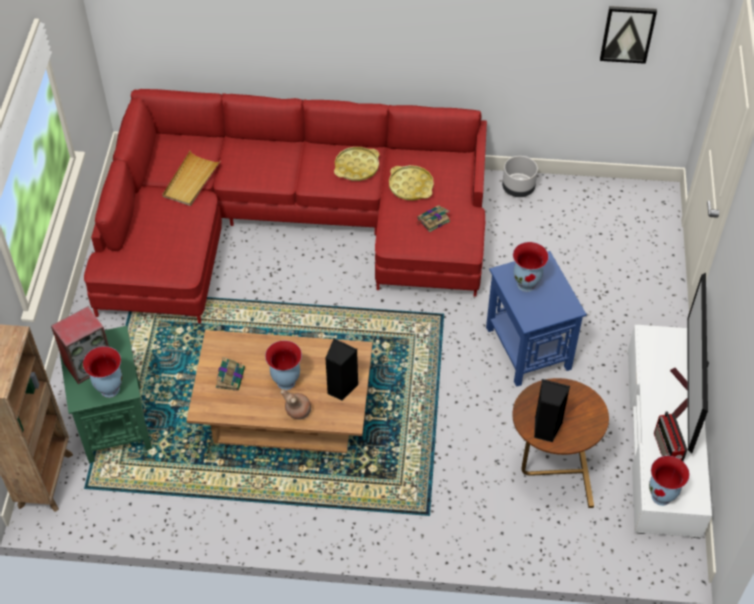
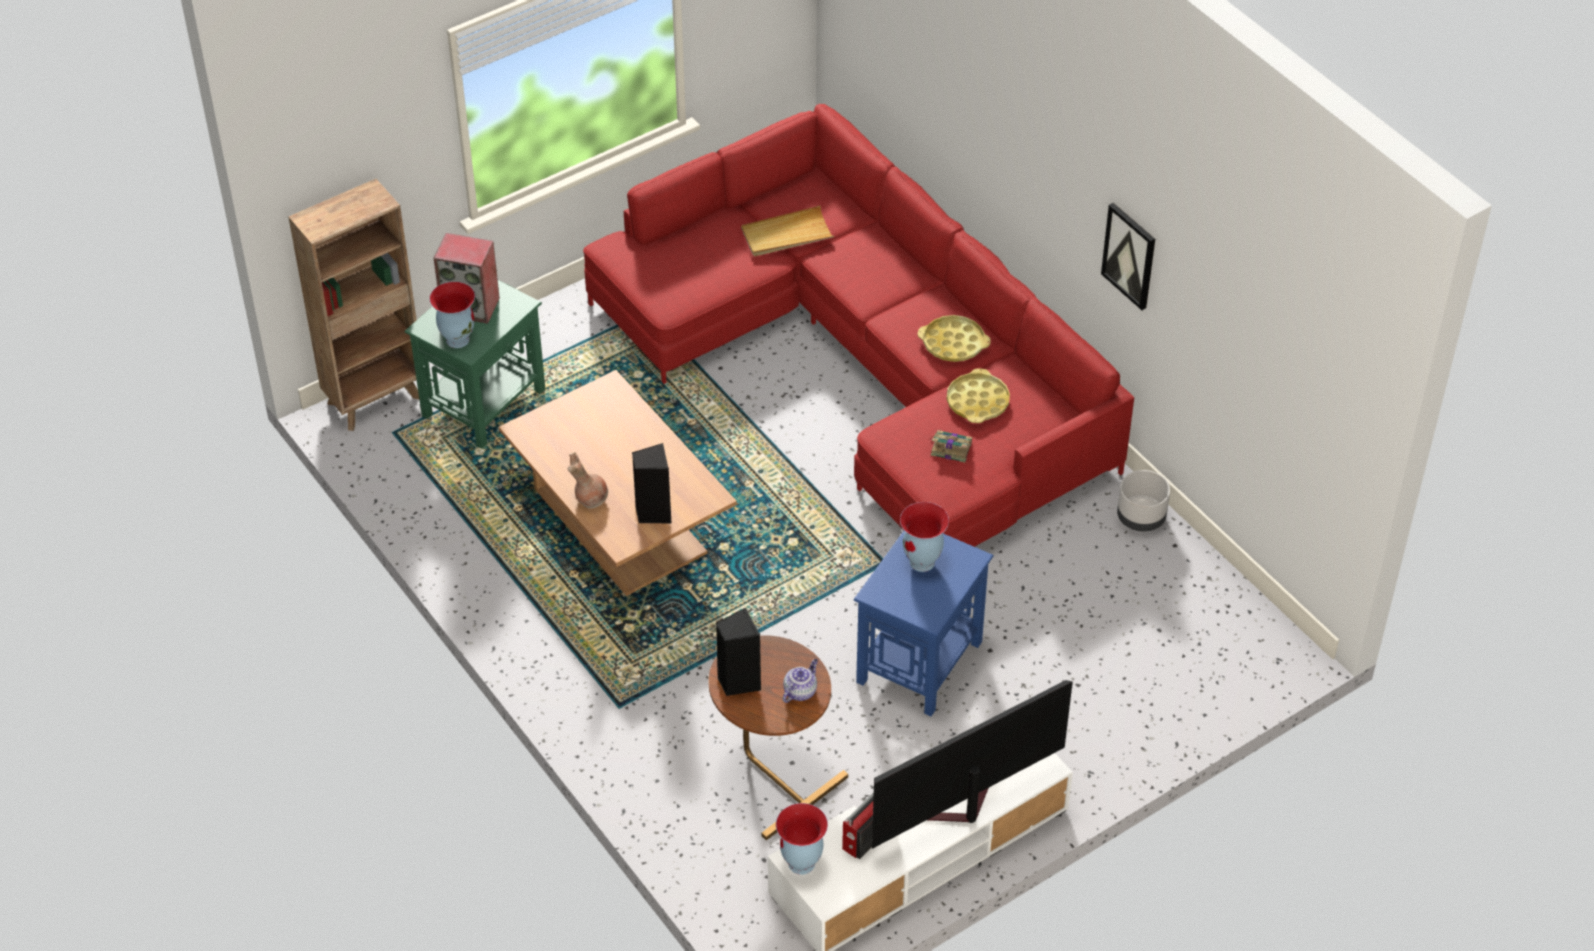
camera: 50 degrees right, 5 degrees down
book [216,357,245,391] -> none
vase [265,340,302,390] -> none
picture [600,6,657,64] -> picture moved to [1101,203,1155,310]
none -> teapot [783,659,818,703]

